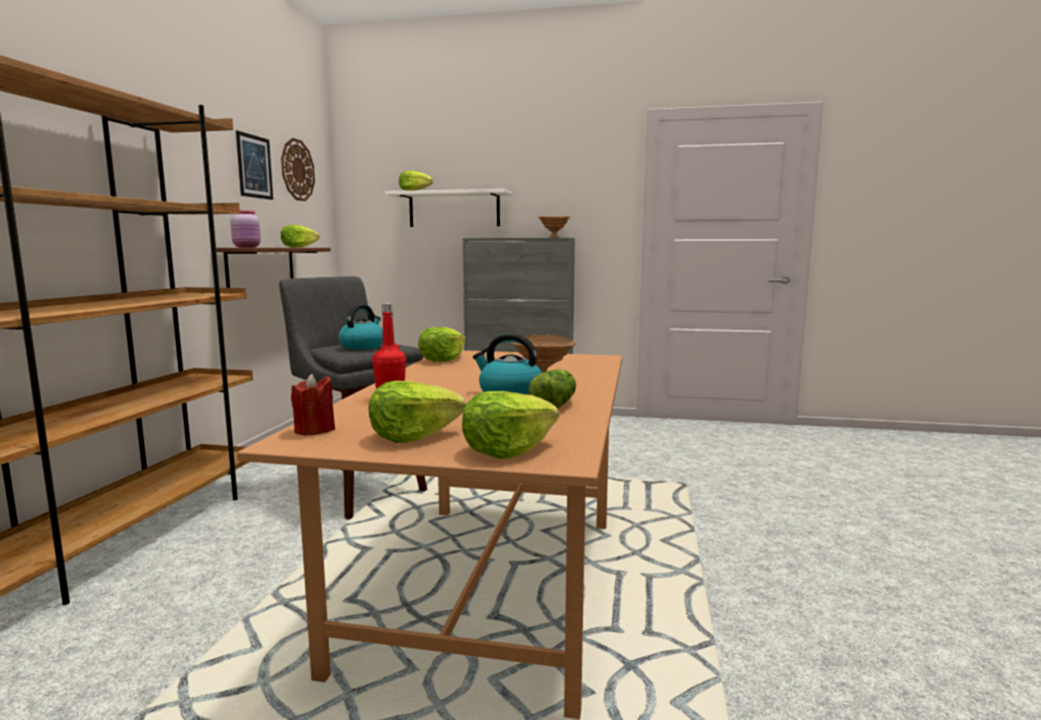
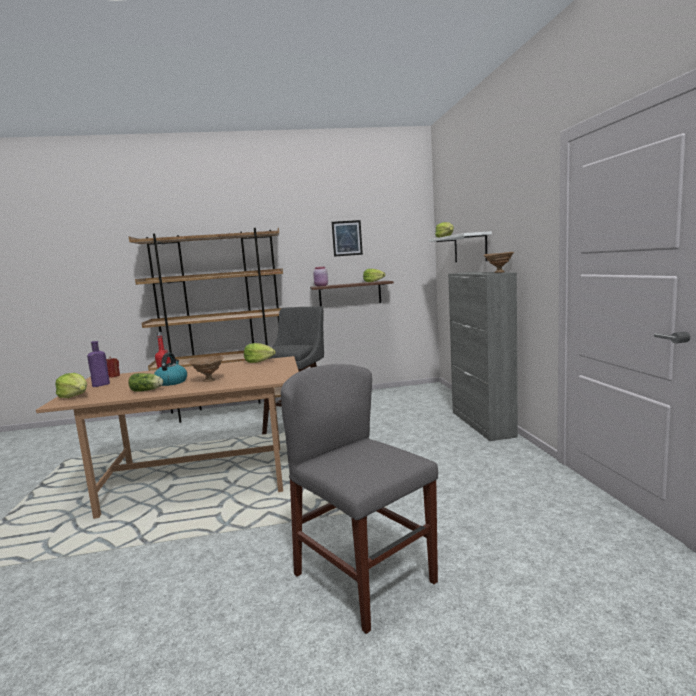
camera: 70 degrees right, 0 degrees up
wall clock [281,138,315,201] -> none
kettle [338,304,383,349] -> none
lettuce [369,381,465,443] -> purple bottle [87,341,110,387]
none -> grey chair [281,364,438,634]

